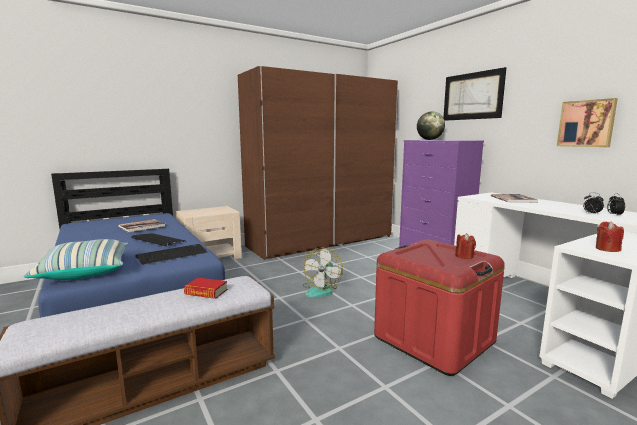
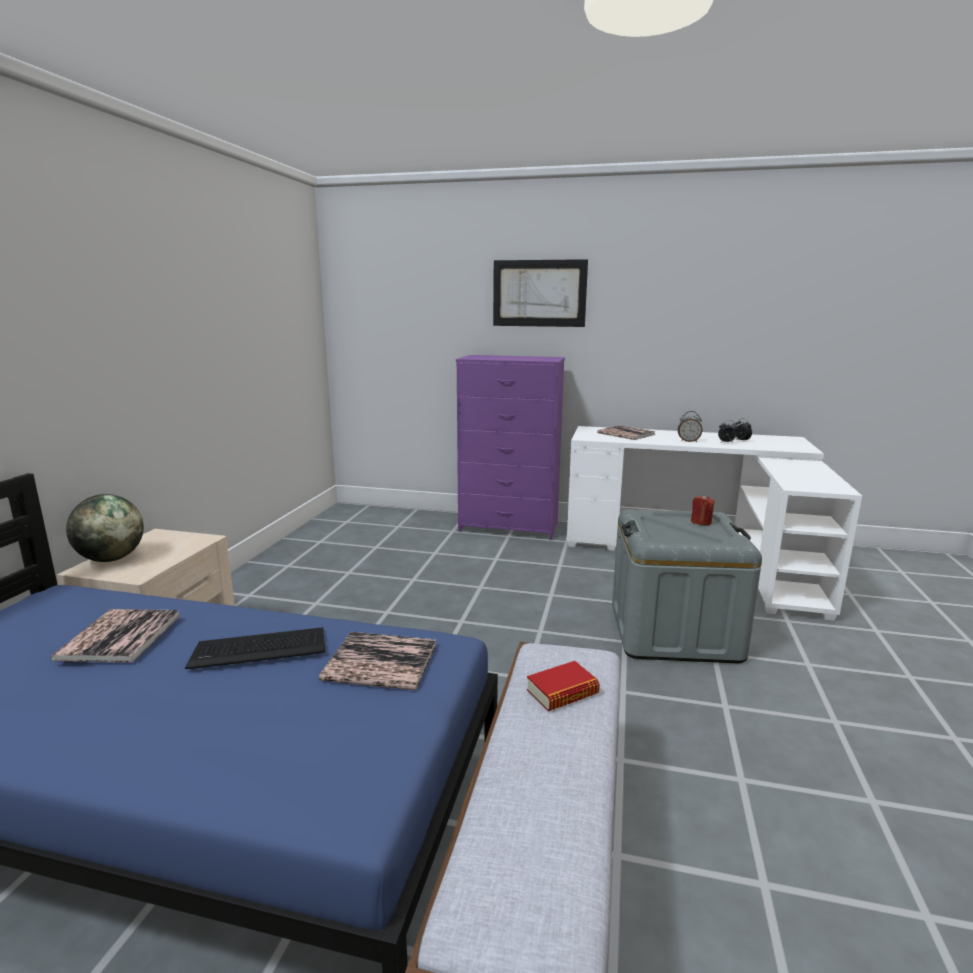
camera: 45 degrees left, 5 degrees up
pillow [24,239,128,280] -> none
keyboard [135,244,207,265] -> book [319,632,436,690]
brown wardrobe [238,66,398,260] -> none
fan [303,247,343,298] -> none
red storage box [374,239,505,376] -> grey storage box [612,509,762,663]
globe [417,111,445,140] -> globe moved to [66,494,144,562]
picture [557,98,618,147] -> none
red candle [596,221,624,252] -> none
none -> alarm clock [678,411,702,442]

